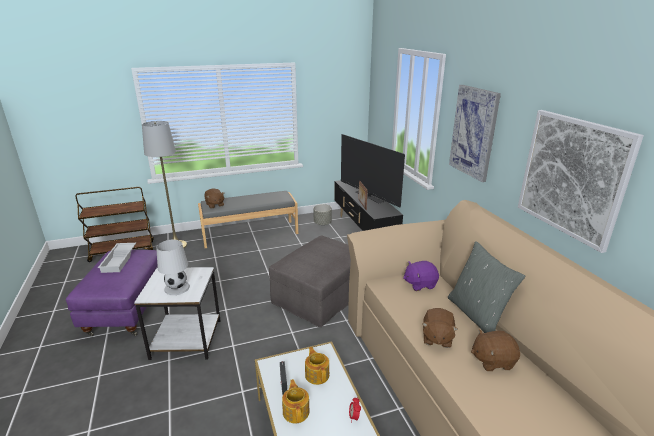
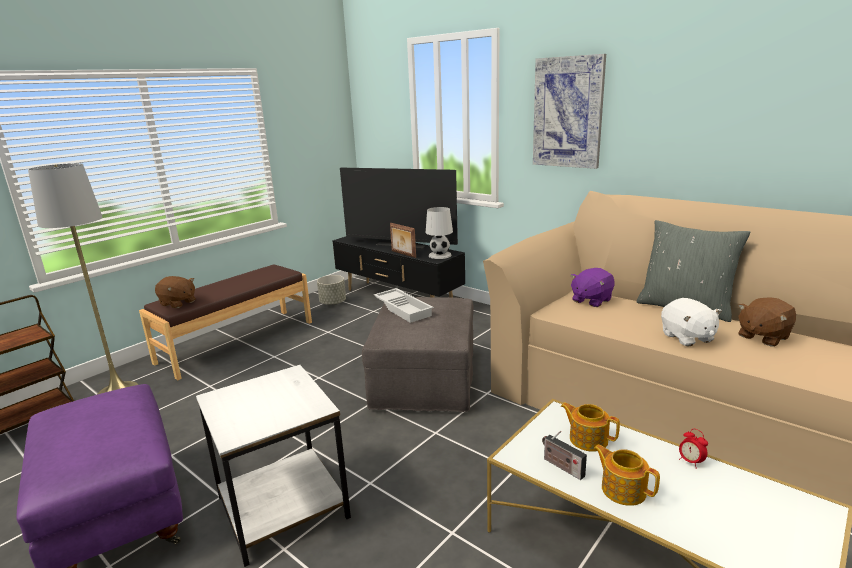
camera: 30 degrees left, 5 degrees down
white tray [98,243,136,273] -> white tray moved to [374,288,434,323]
white table lamp [156,240,190,295] -> white table lamp moved to [426,207,453,259]
grey bench [198,191,298,248] -> brown bench [139,264,312,380]
brown plush toy [422,308,458,348] -> white plush toy [661,298,722,347]
picture [518,110,644,253] -> none

